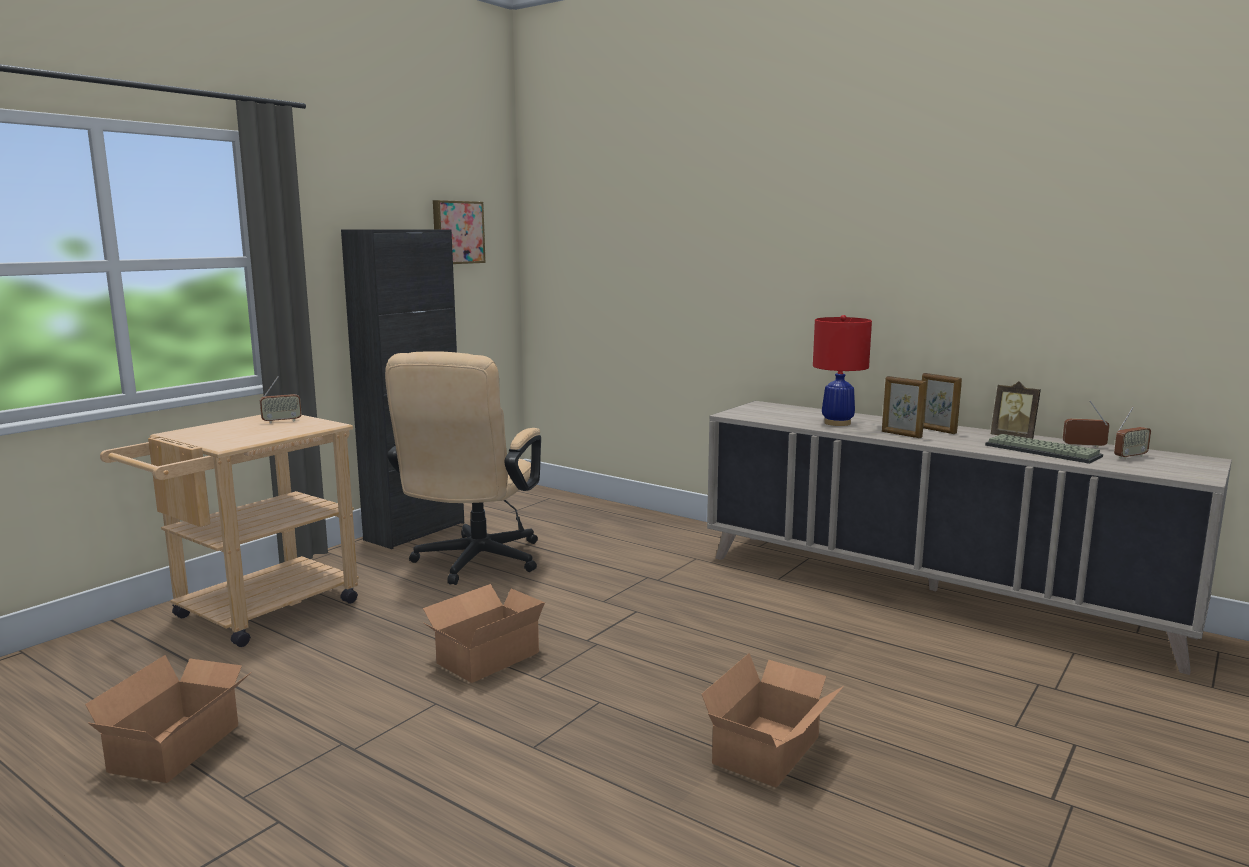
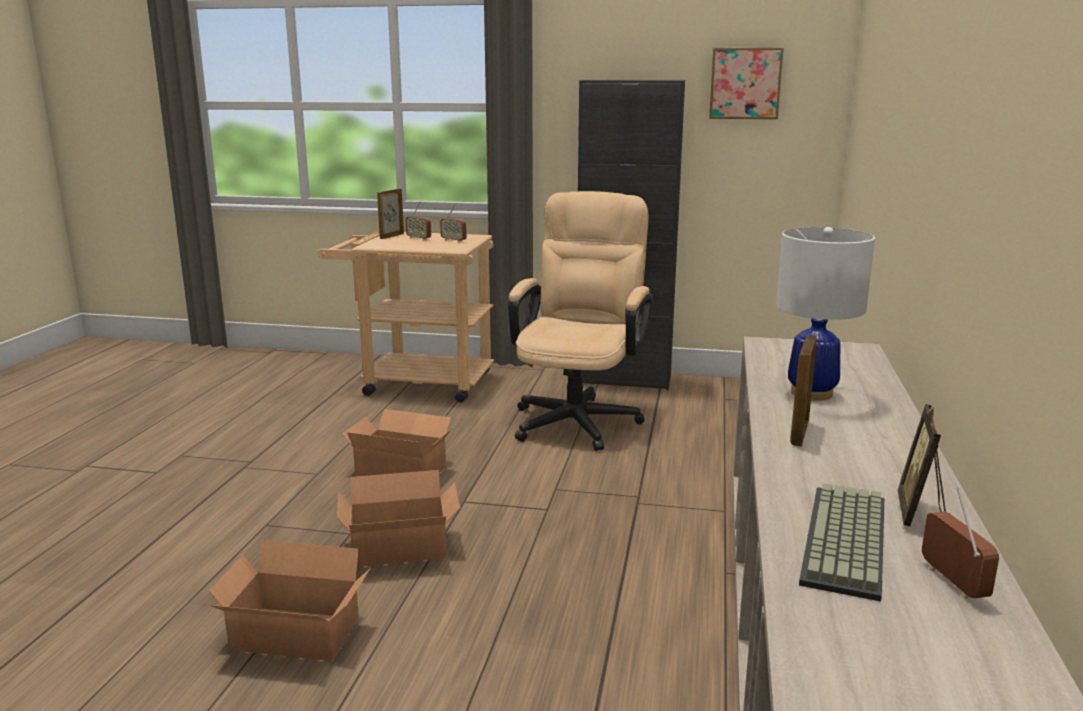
camera: 65 degrees right, 5 degrees up
cardboard box [85,655,250,783] -> cardboard box moved to [337,470,460,567]
beige office chair [385,351,541,585] -> beige office chair turned 120 degrees clockwise [508,191,653,451]
red table lamp [813,315,872,426] -> white table lamp [776,227,875,401]
picture frame [922,373,962,434] -> picture frame moved to [377,189,404,239]
radio [1114,407,1151,460] -> radio moved to [406,201,431,240]

